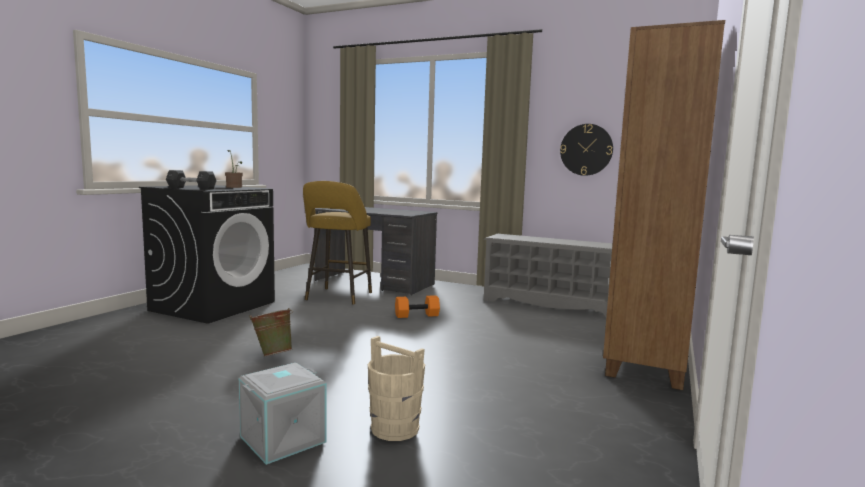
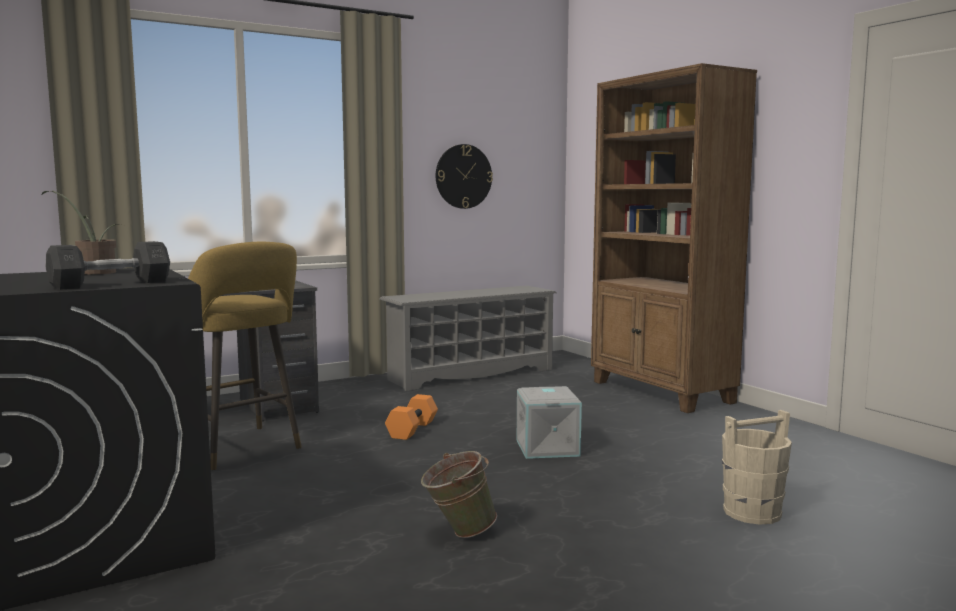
camera: 55 degrees left, 0 degrees up
grey storage box [239,363,326,465] -> grey storage box moved to [517,386,582,459]

